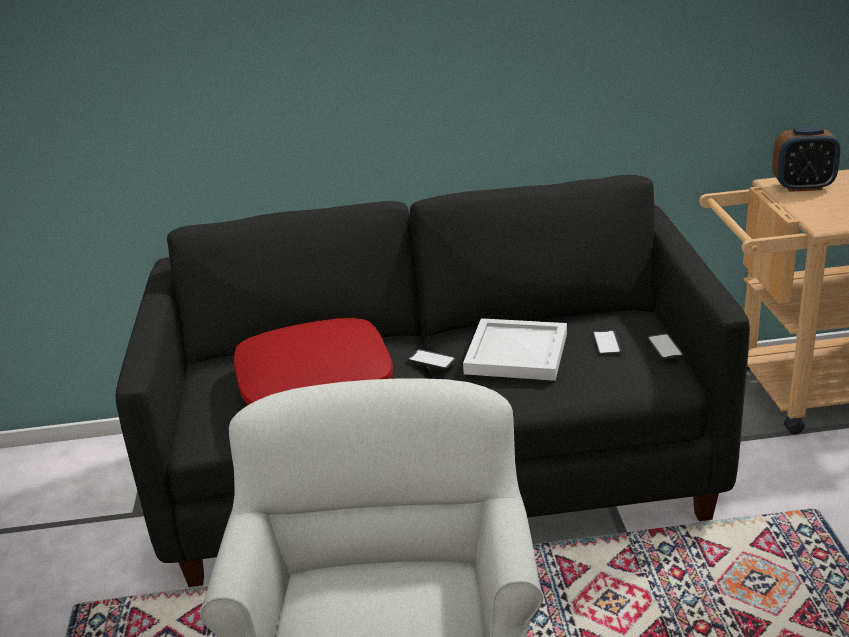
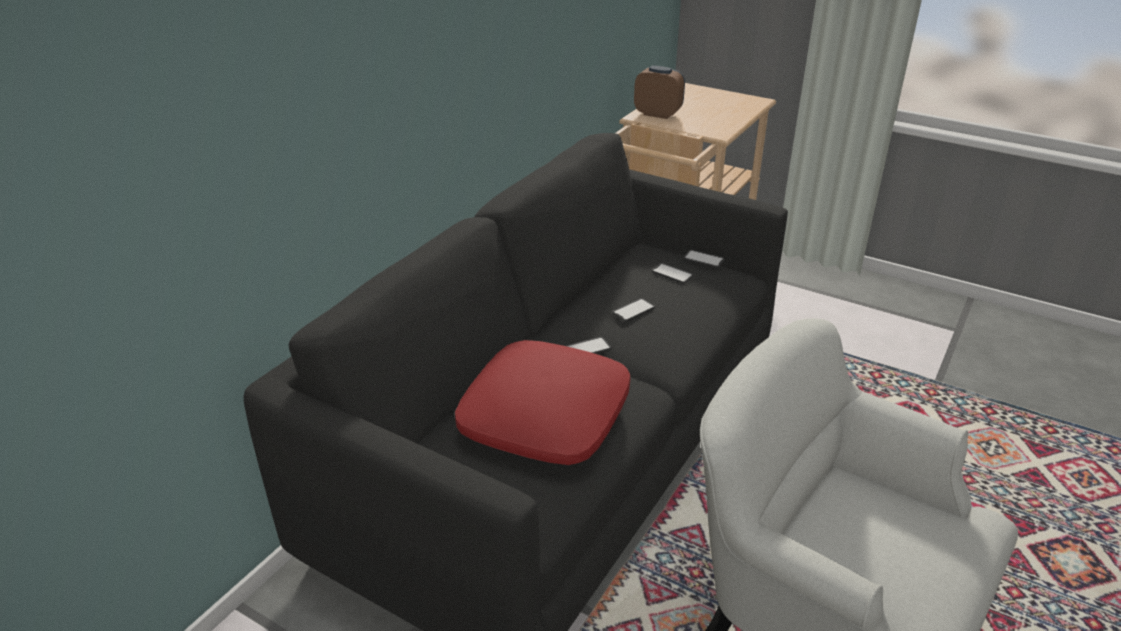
camera: 55 degrees left, 5 degrees up
white tray [463,318,567,381] -> phone [612,298,655,322]
alarm clock [772,126,841,192] -> alarm clock turned 105 degrees counterclockwise [634,66,685,119]

